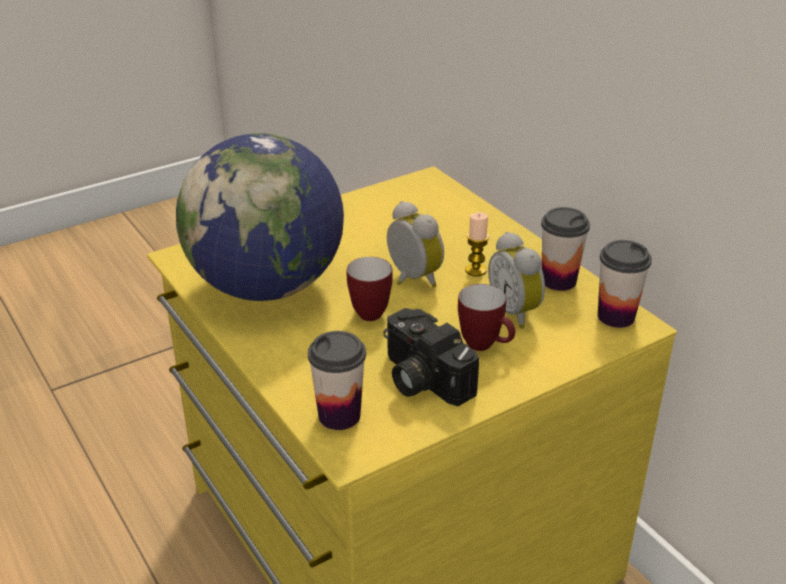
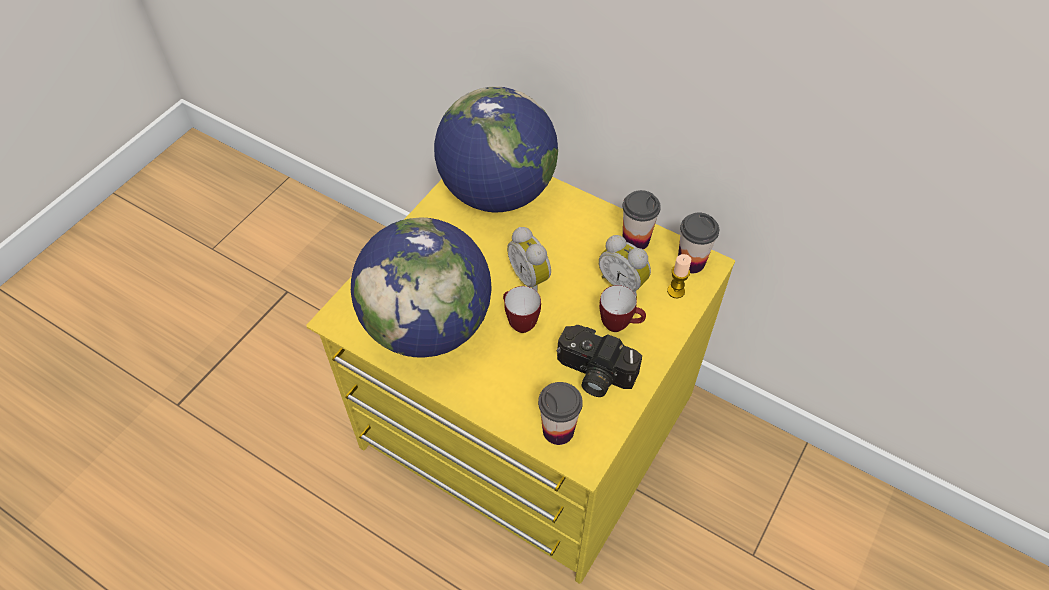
camera: 25 degrees left, 20 degrees up
alarm clock [387,201,444,288] -> alarm clock turned 150 degrees counterclockwise [507,227,551,291]
candle [465,212,489,276] -> candle moved to [667,254,691,298]
none -> globe [434,86,558,212]

